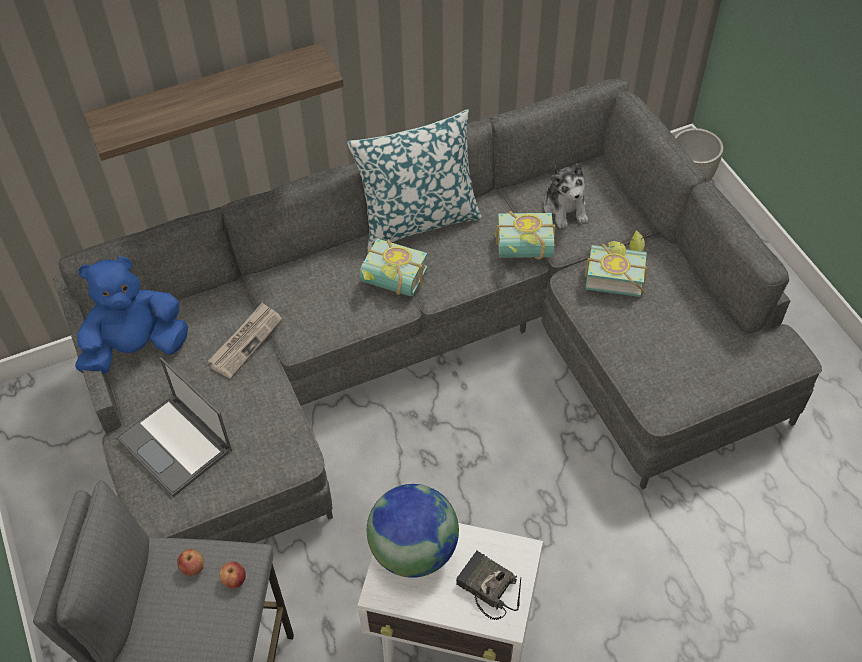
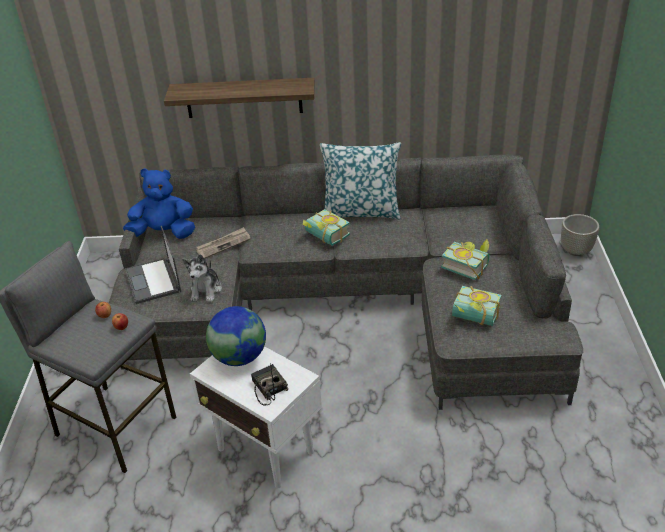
camera: 25 degrees right, 15 degrees down
book [495,211,556,260] -> book moved to [452,286,502,326]
plush toy [544,163,588,228] -> plush toy moved to [182,254,222,302]

